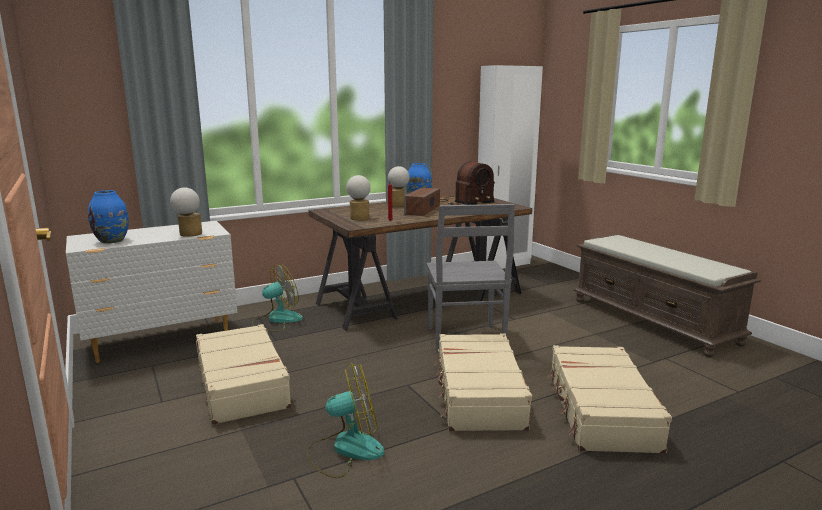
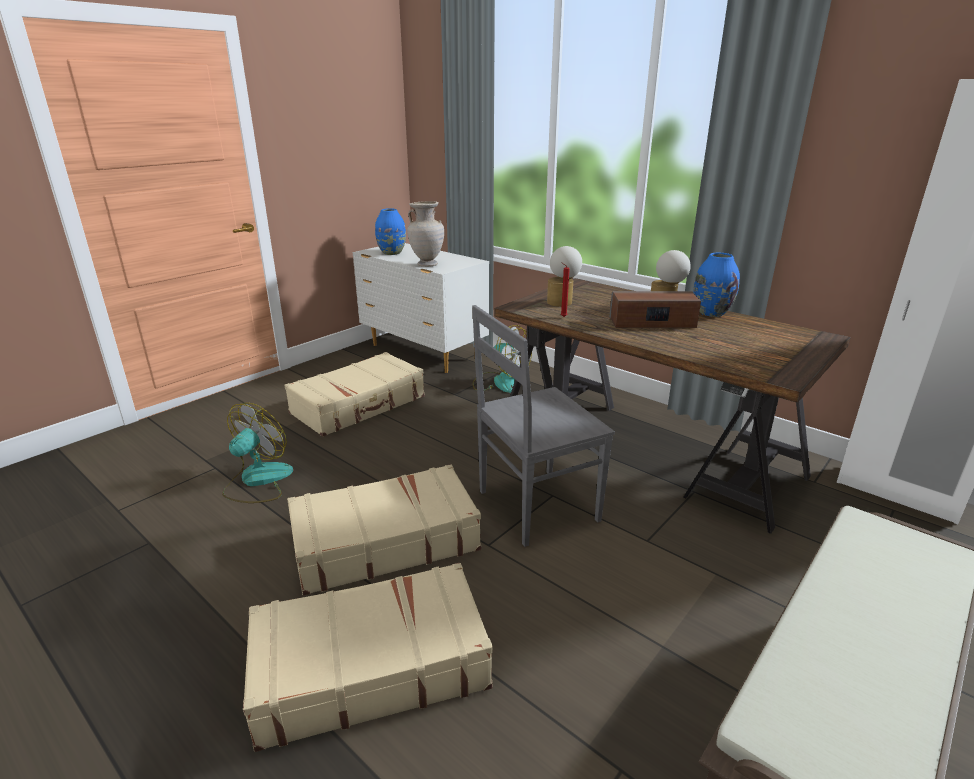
camera: 70 degrees right, 10 degrees up
table lamp [170,187,202,237] -> beige vase [407,201,444,267]
fan [307,362,384,478] -> fan turned 120 degrees counterclockwise [222,403,293,503]
radio [440,161,495,205] -> none

